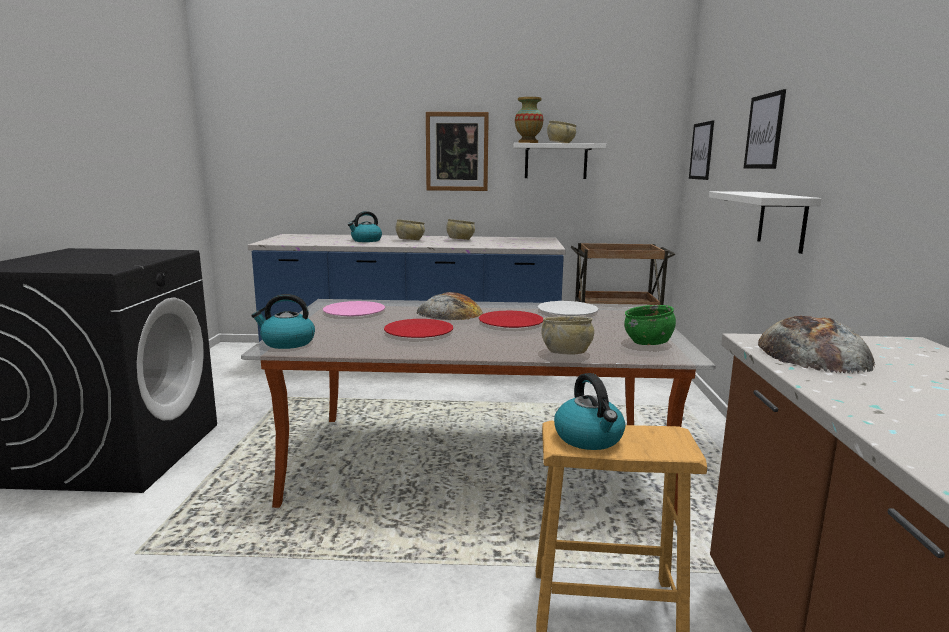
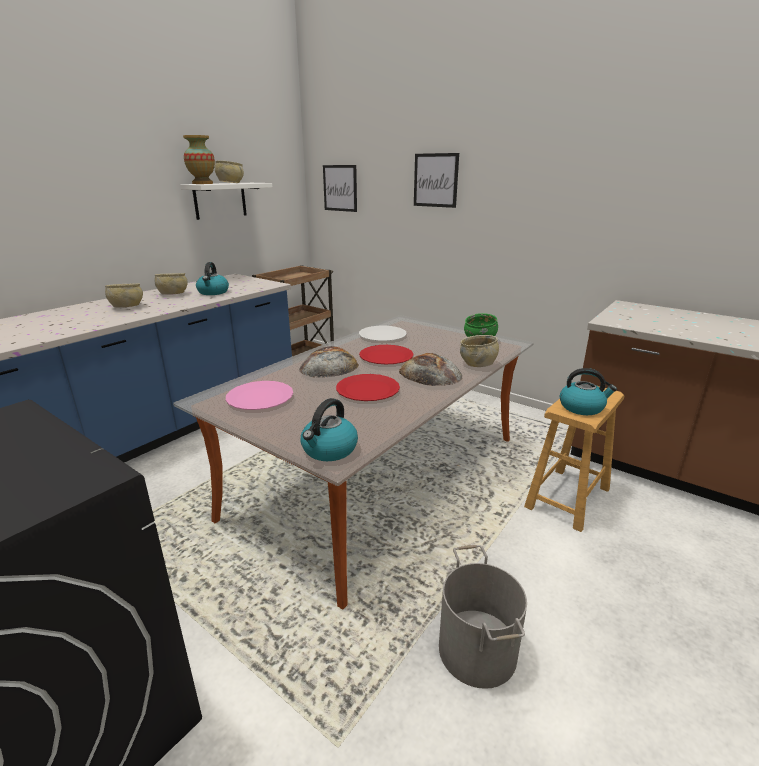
camera: 55 degrees left, 10 degrees up
kettle [348,211,382,242] -> kettle moved to [196,262,229,295]
picture [426,112,489,191] -> none
white shelf [709,191,821,254] -> none
bread [758,316,875,373] -> bread moved to [399,353,462,386]
none -> grey bucket [439,545,527,689]

